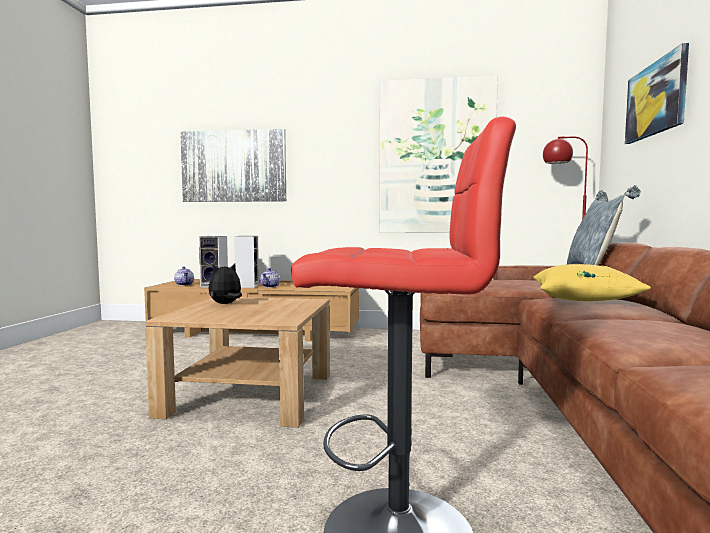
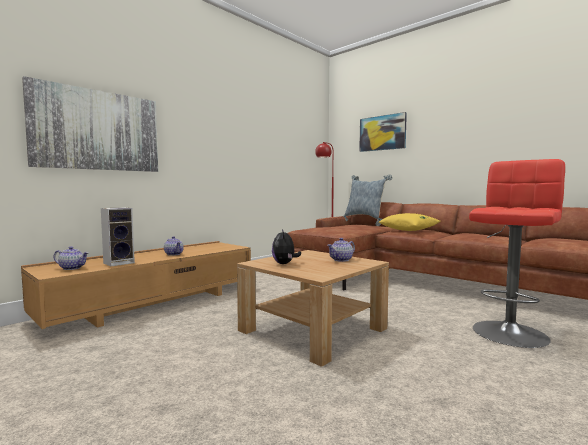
camera: 55 degrees left, 0 degrees up
speaker [234,236,259,288] -> none
picture [379,75,498,232] -> none
none -> teapot [327,238,355,262]

